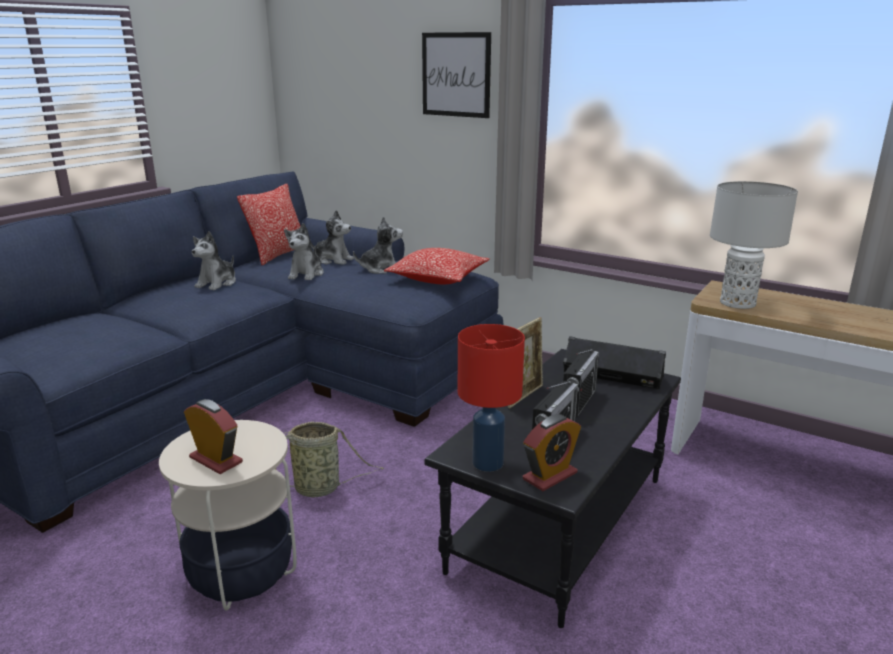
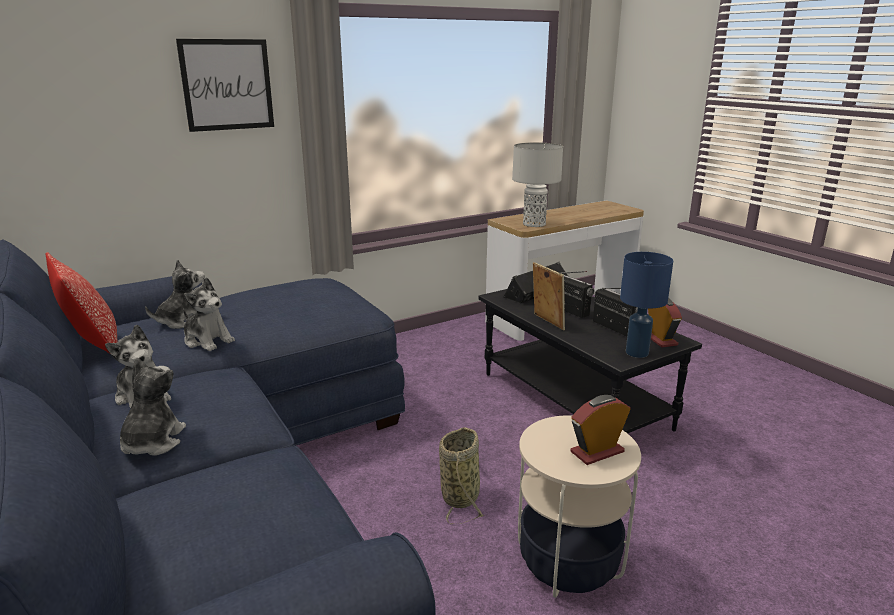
camera: 65 degrees left, 0 degrees up
plush toy [353,216,403,274] -> plush toy moved to [120,357,186,456]
pillow [384,248,490,284] -> none
red table lamp [458,324,525,472] -> blue table lamp [620,252,673,358]

